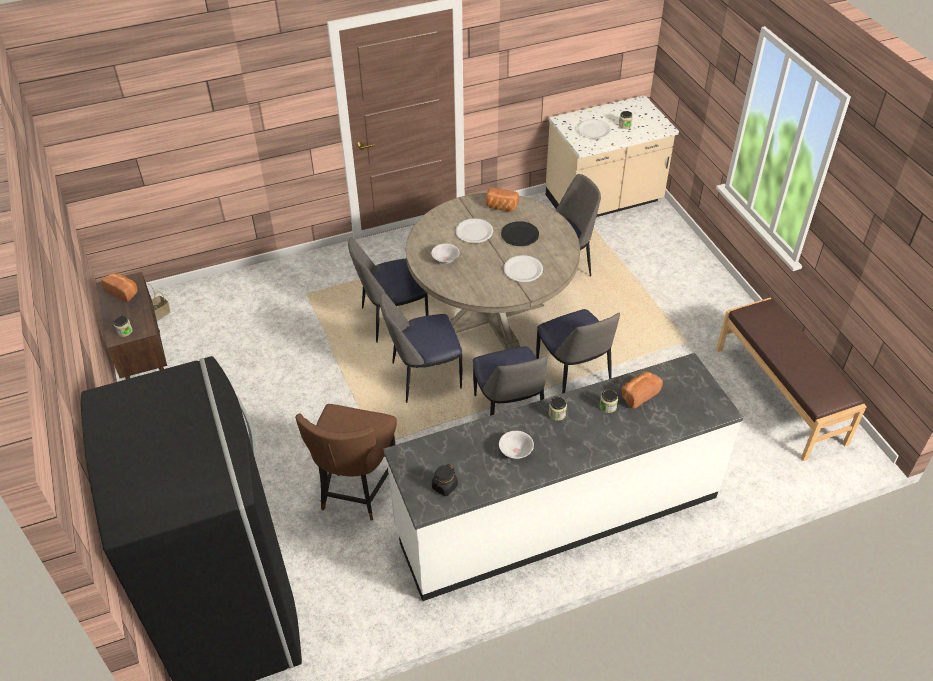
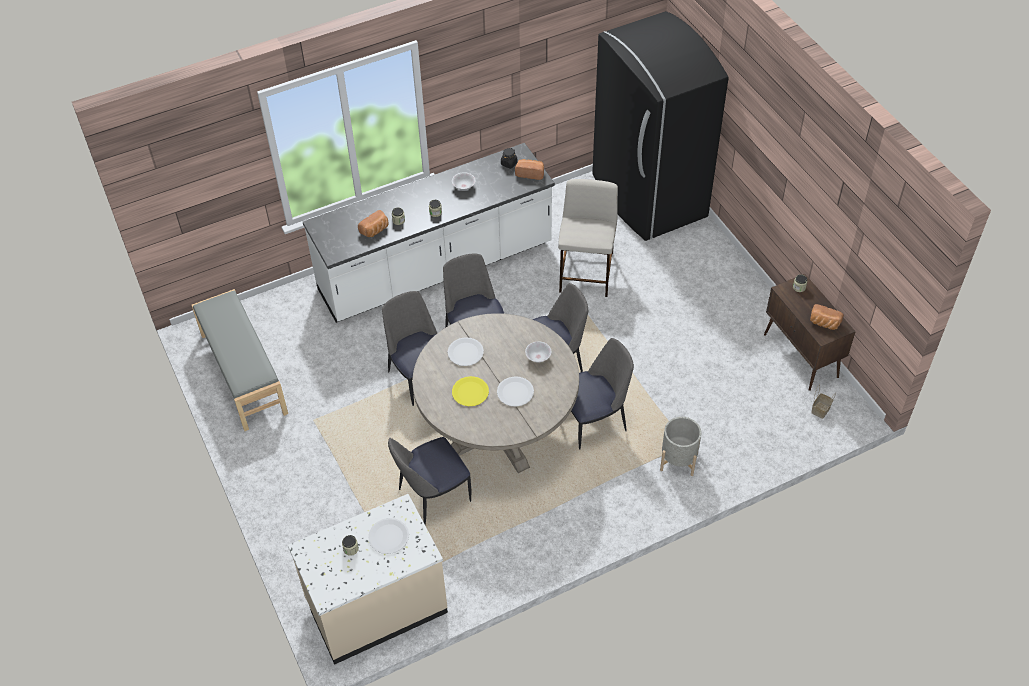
camera: 175 degrees right, 5 degrees up
brown chair [295,404,397,521] -> beige stool [558,179,618,297]
bread [486,188,519,212] -> bread moved to [515,159,544,180]
black plate [501,221,539,246] -> yellow plate [452,376,489,406]
brown bench [716,297,867,461] -> grey bench [191,289,288,431]
none -> grey planter [660,417,701,476]

